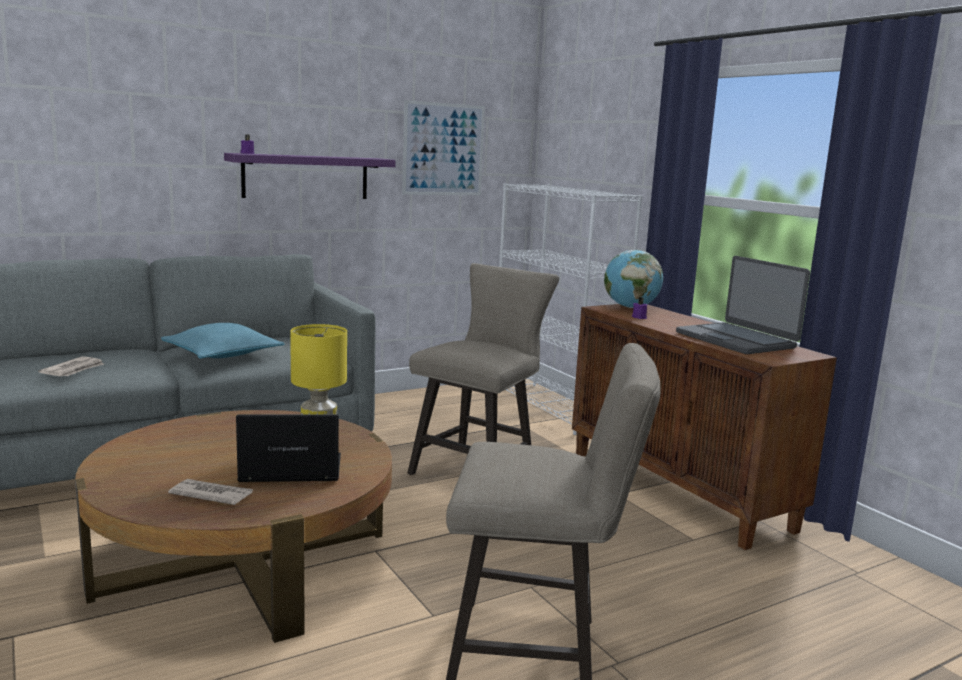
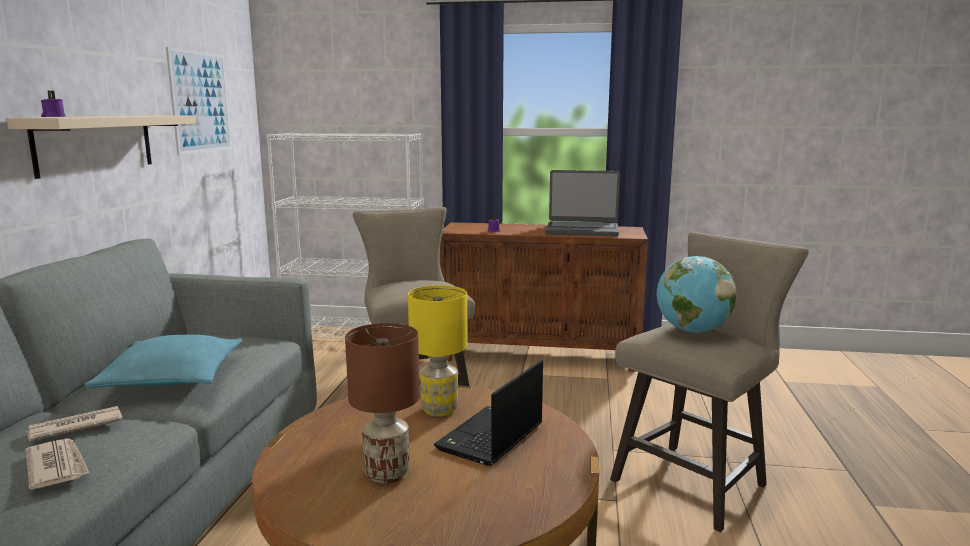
camera: 50 degrees left, 0 degrees up
newspaper [168,479,253,505] -> newspaper moved to [26,406,123,442]
purple shelf [224,153,396,199] -> beige shelf [7,115,196,179]
globe [604,250,663,308] -> globe moved to [657,256,737,333]
none -> brown table lamp [345,323,420,484]

